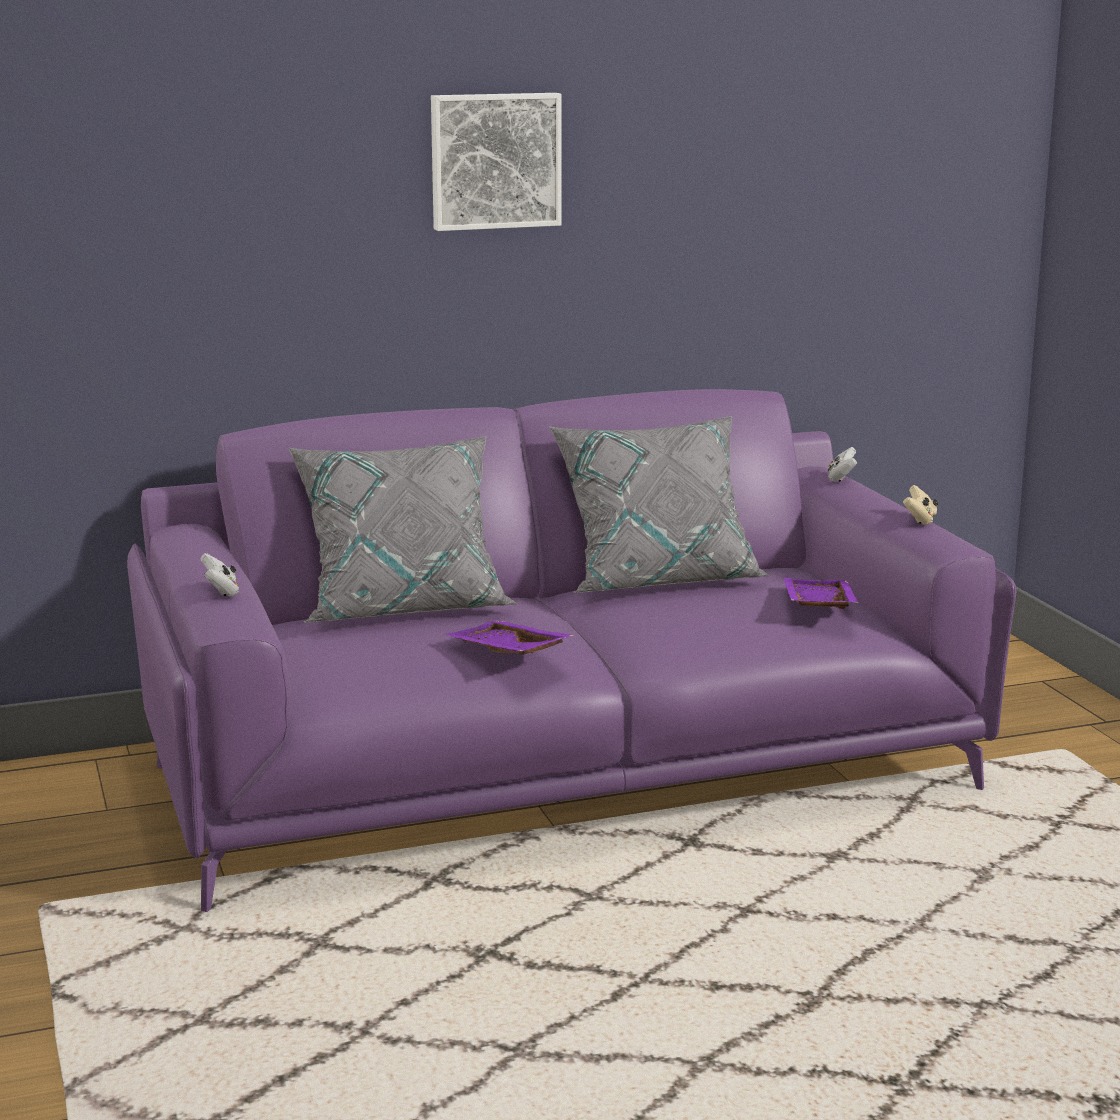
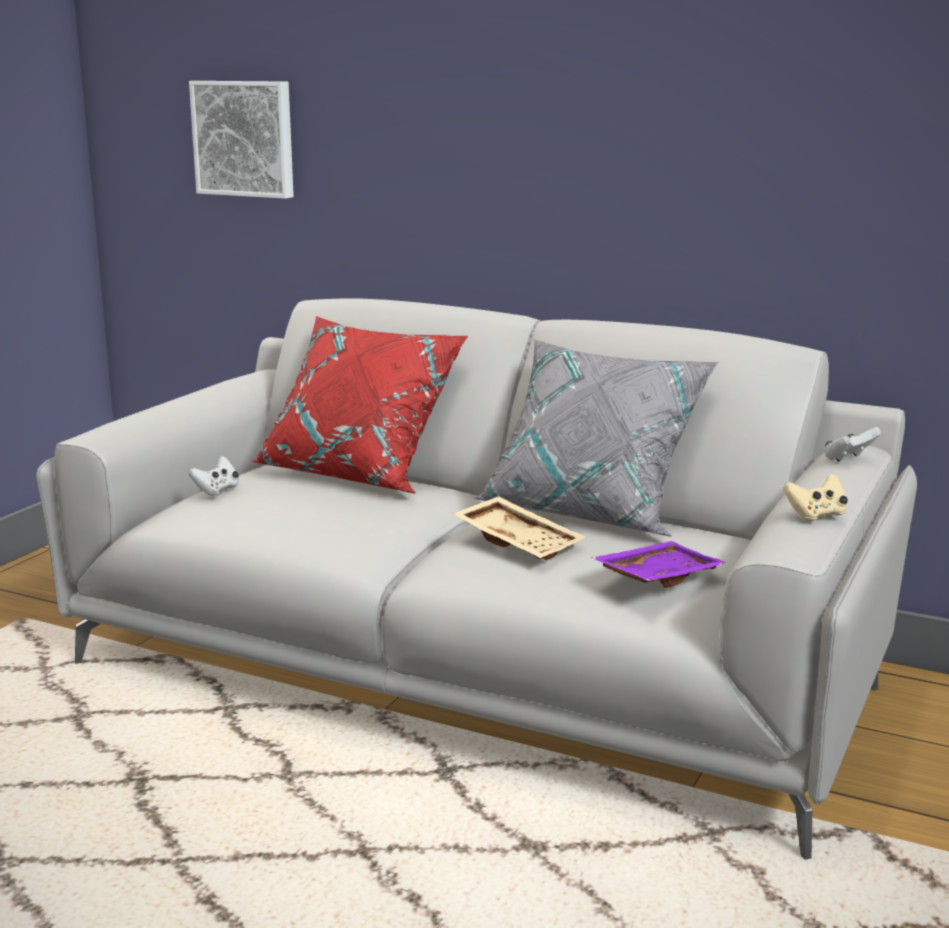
camera: 45 degrees right, 0 degrees up
purple sofa [127,389,1017,912] -> grey sofa [36,299,917,860]
white game controller [200,553,239,596] -> white game controller moved to [188,456,239,496]
grey pillow [288,436,519,623] -> red pillow [251,316,468,494]
picture [431,93,562,231] -> picture moved to [189,81,294,199]
purple tray [445,620,574,655] -> none
none -> beige tray [453,496,585,560]

